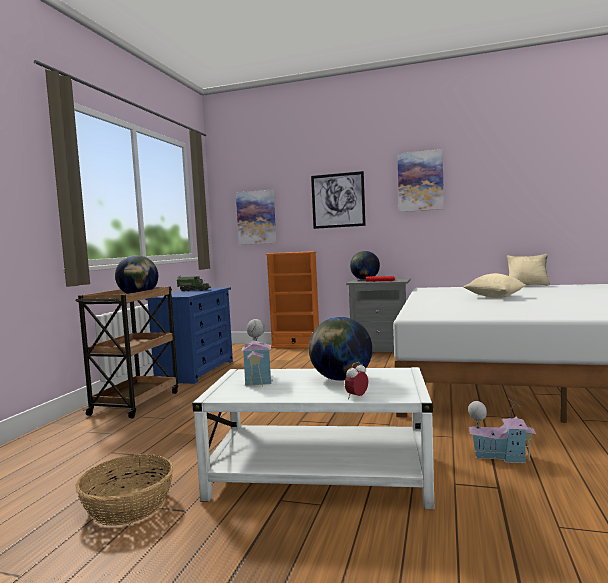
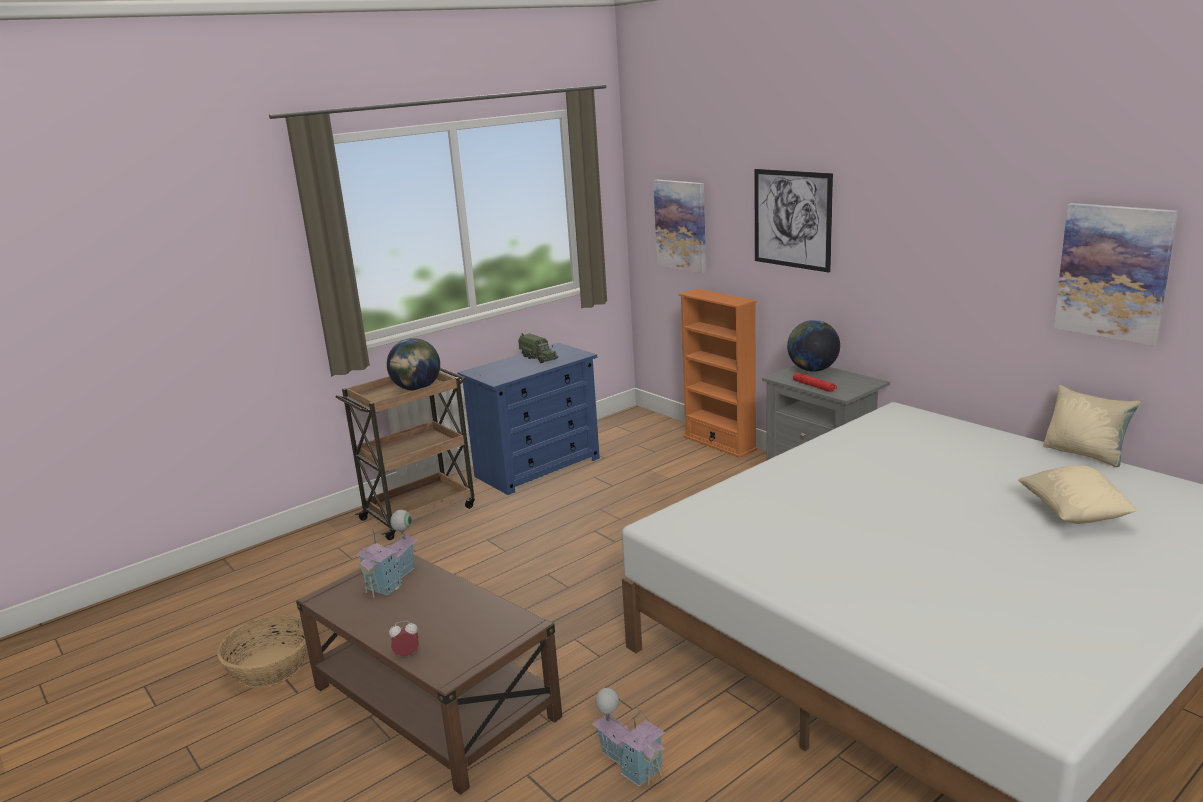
camera: 35 degrees right, 15 degrees up
white coffee table [192,367,434,509] -> brown coffee table [296,554,562,795]
globe [309,317,372,381] -> none
picture [397,149,444,212] -> picture moved to [1054,203,1178,346]
beige pillow [464,273,525,298] -> beige pillow moved to [1018,465,1137,524]

